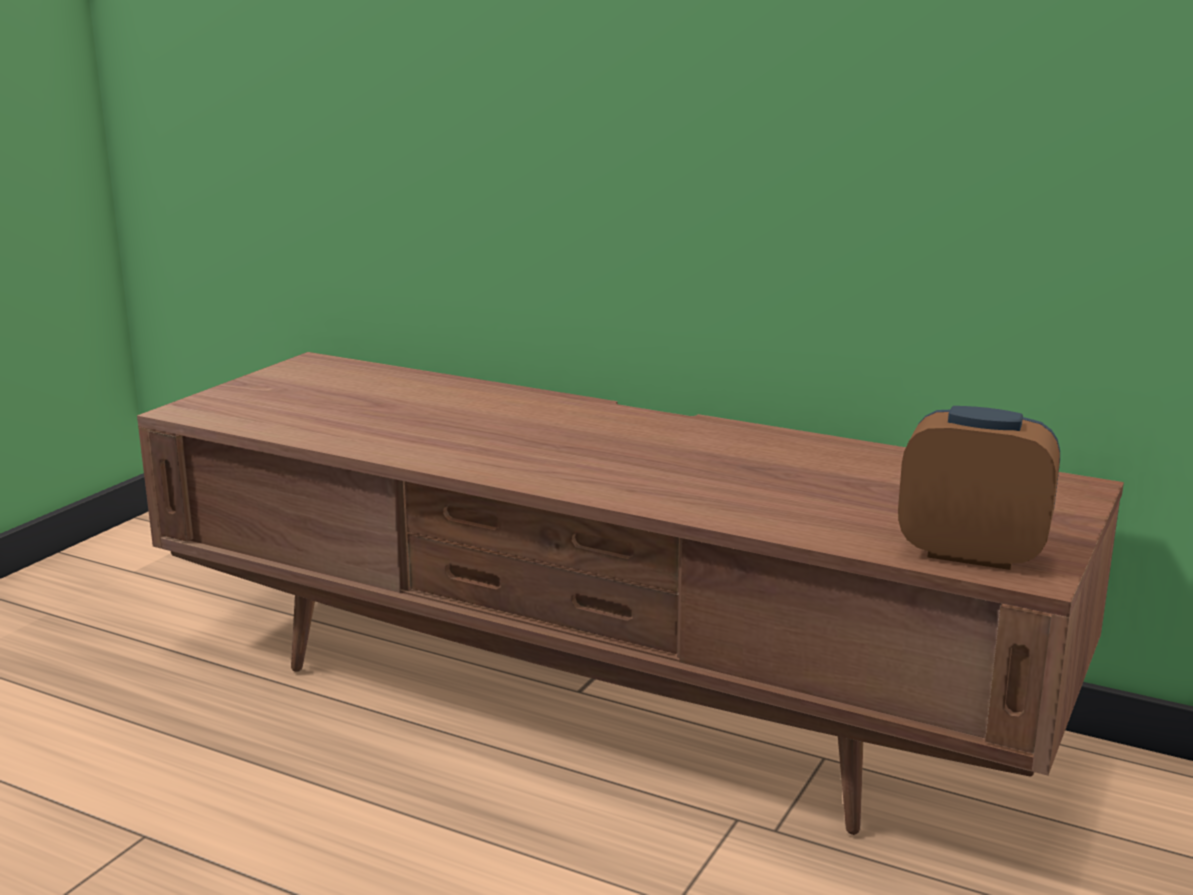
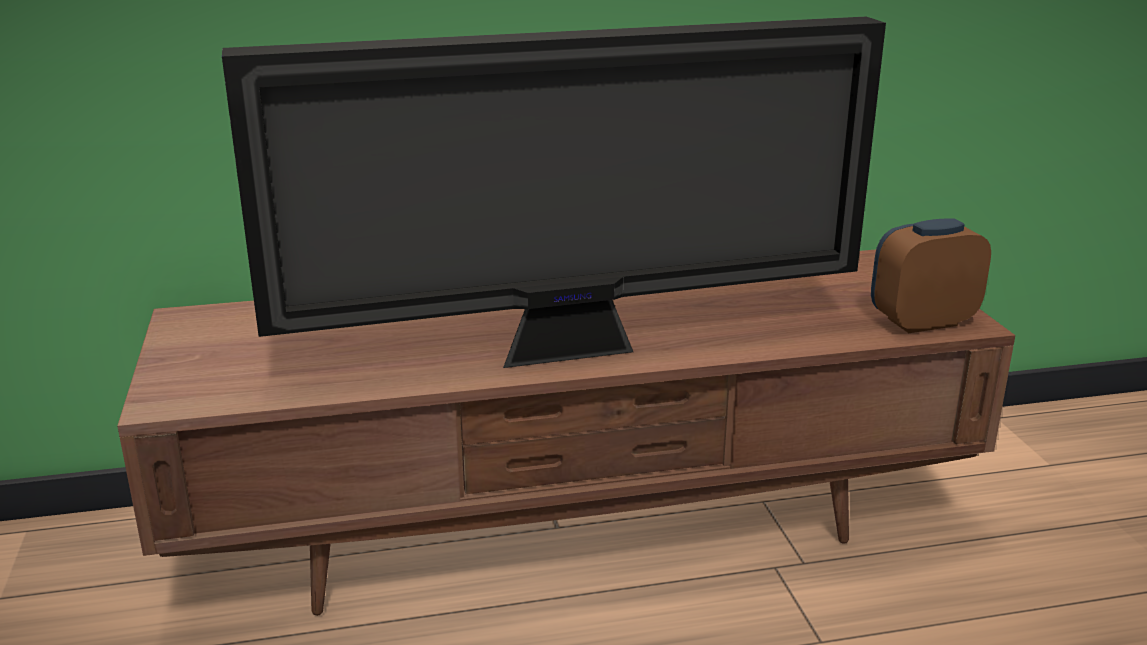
camera: 40 degrees left, 5 degrees up
none -> television [222,17,886,368]

